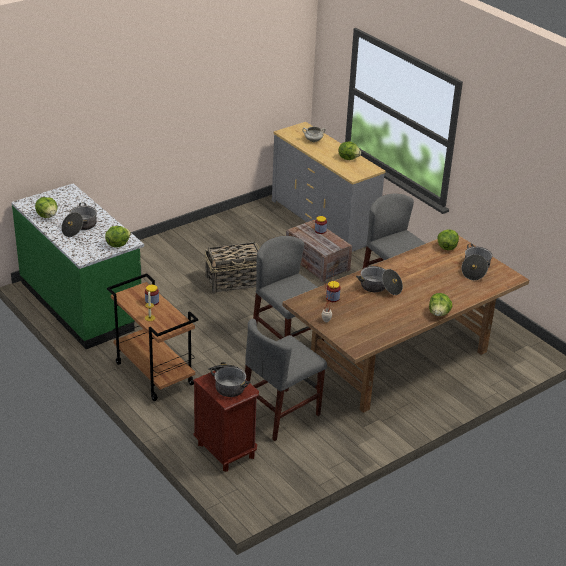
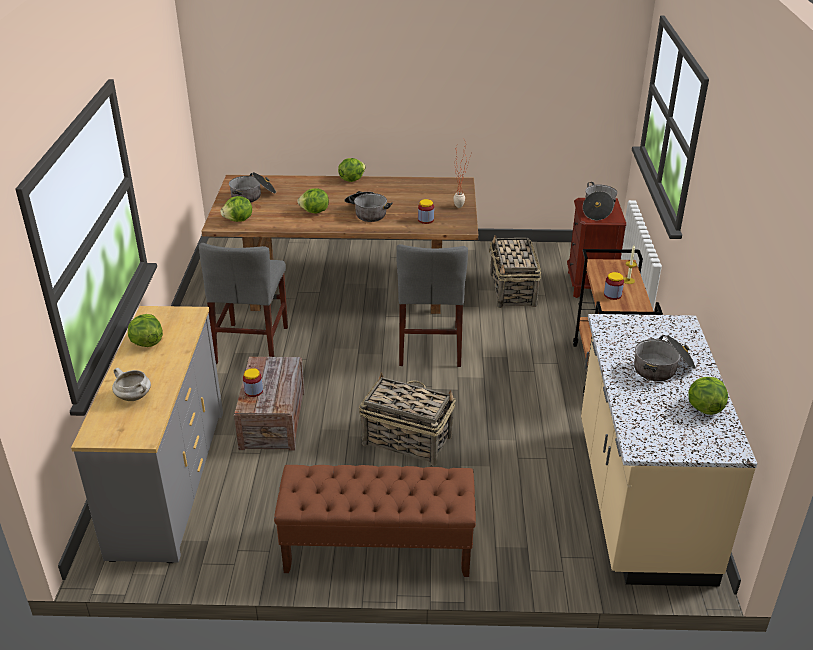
camera: 140 degrees left, 0 degrees up
green counter [11,183,144,349] -> beige counter [581,314,757,587]
lettuce [105,226,131,247] -> lettuce moved to [297,188,329,214]
grey chair [245,319,327,441] -> basket [489,235,541,308]
none -> brown bench [274,465,476,577]

